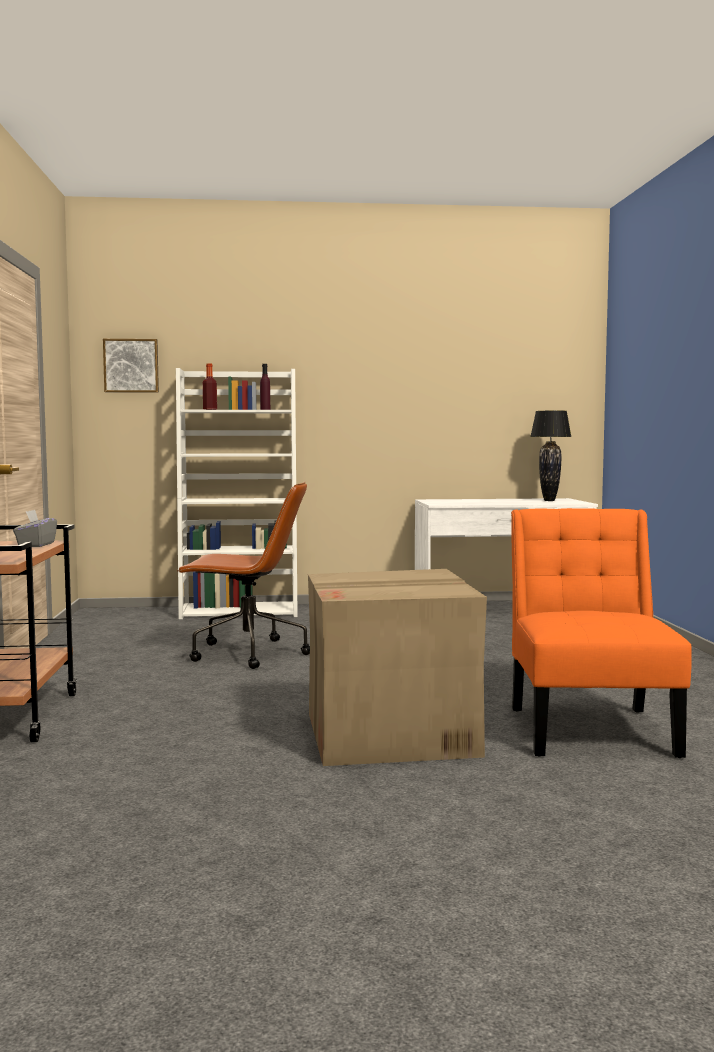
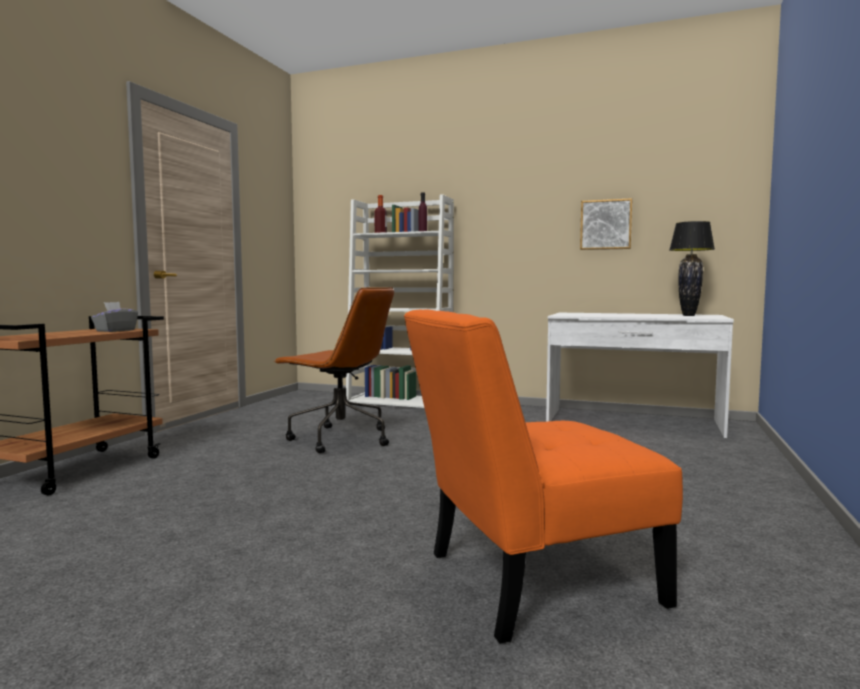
camera: 25 degrees right, 0 degrees up
picture [103,339,159,393] -> picture moved to [580,198,632,250]
cardboard box [308,569,487,766] -> none
orange chair [511,508,692,758] -> orange chair turned 135 degrees counterclockwise [404,310,683,644]

